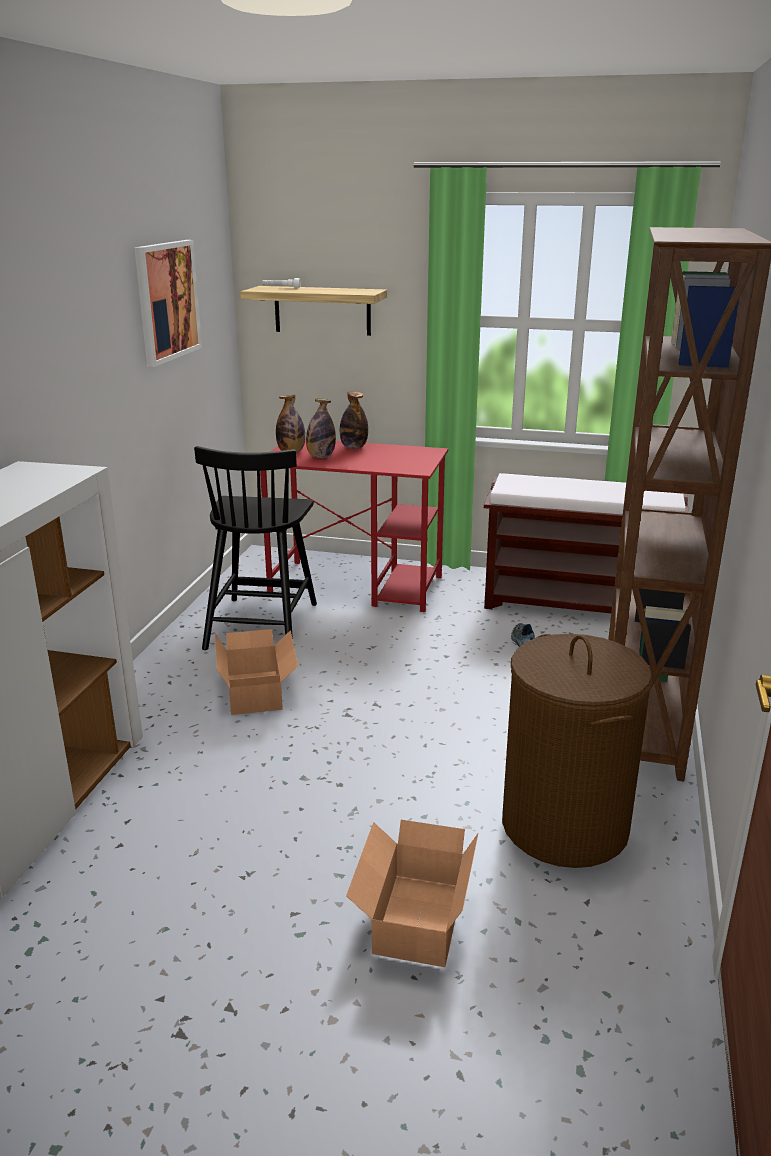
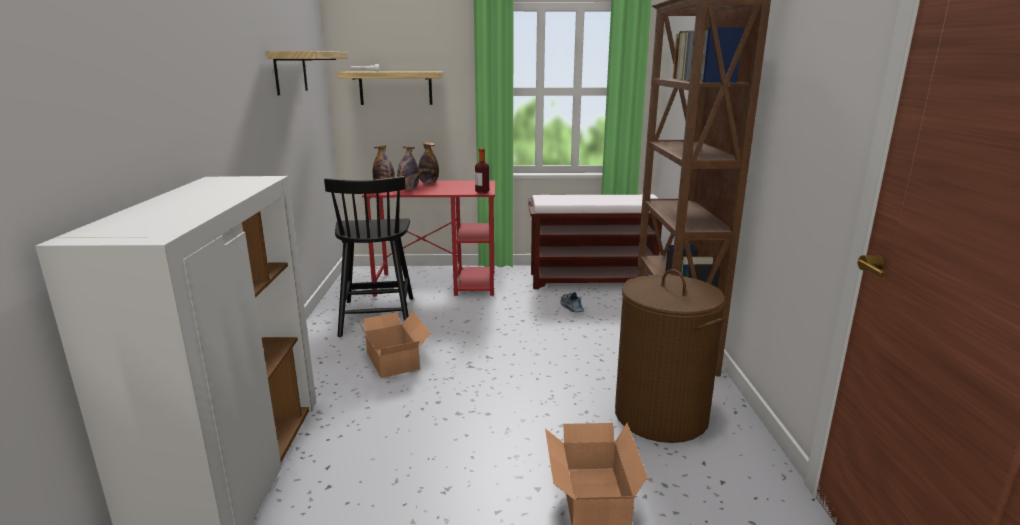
camera: 15 degrees left, 5 degrees down
picture [134,240,202,367] -> shelf [266,51,348,95]
none -> bottle [475,148,489,193]

